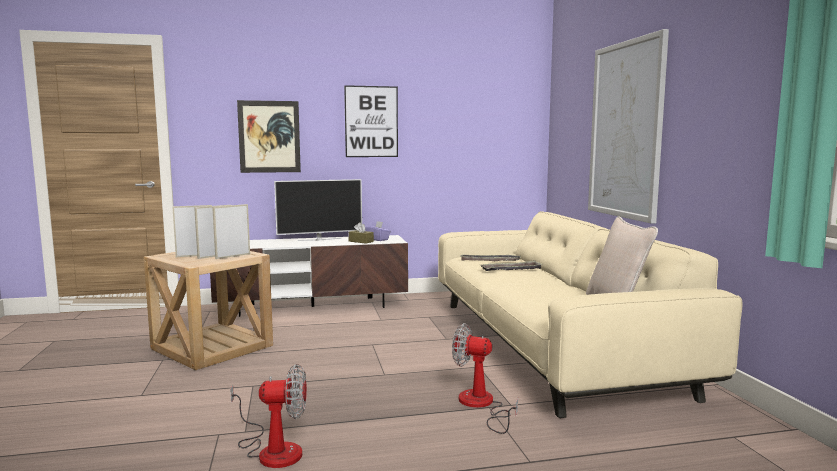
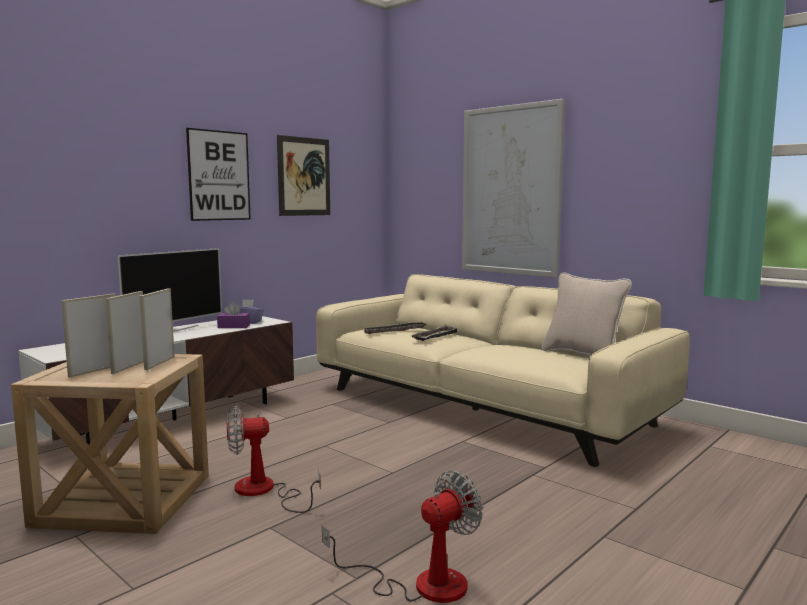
camera: 35 degrees left, 0 degrees up
picture [237,100,301,173] -> picture moved to [277,135,330,216]
brown tissue box [348,222,374,244] -> purple tissue box [217,303,250,328]
fan [452,323,518,434] -> fan moved to [227,406,321,513]

